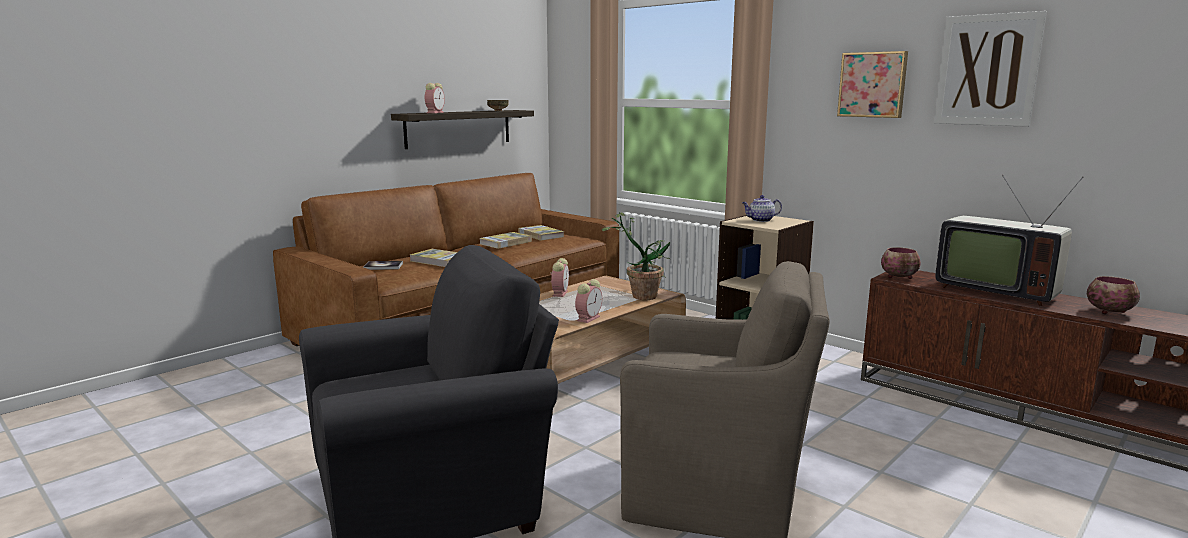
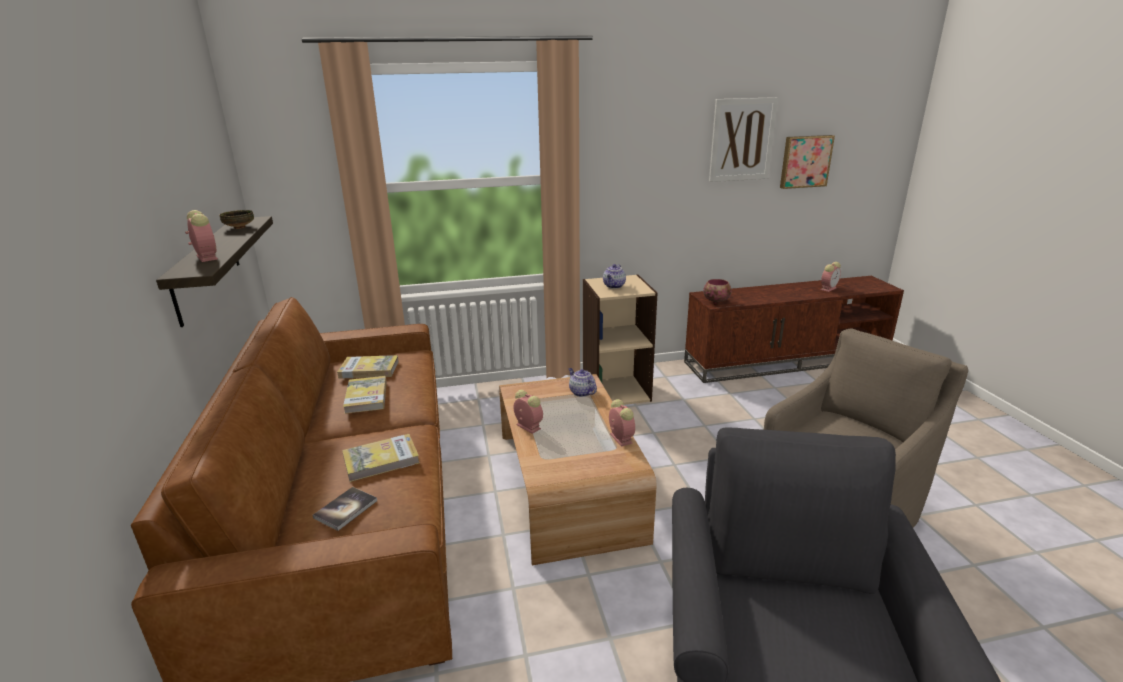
camera: 55 degrees left, 10 degrees up
potted plant [602,212,670,300] -> teapot [568,368,597,397]
picture [837,51,908,118] -> picture moved to [780,135,835,189]
television [935,175,1084,306] -> none
bowl [1087,276,1140,314] -> alarm clock [821,262,841,292]

